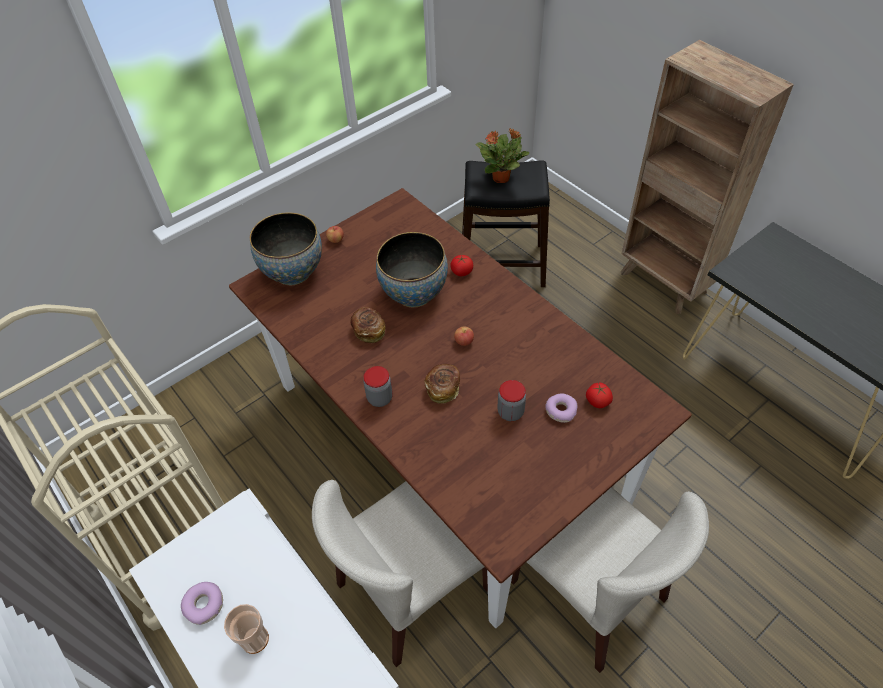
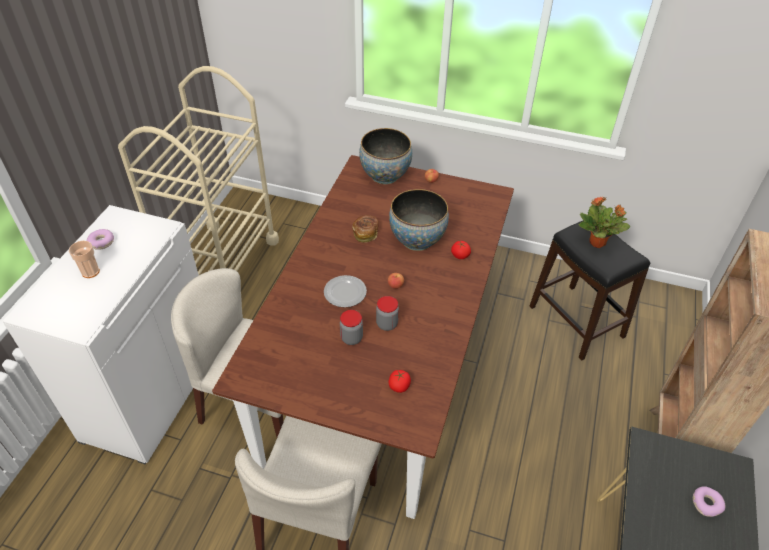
camera: 55 degrees right, 5 degrees down
jar [364,366,393,407] -> jar moved to [376,296,399,331]
bread [425,364,460,404] -> plate [324,275,367,307]
donut [545,393,577,423] -> donut moved to [693,486,725,517]

